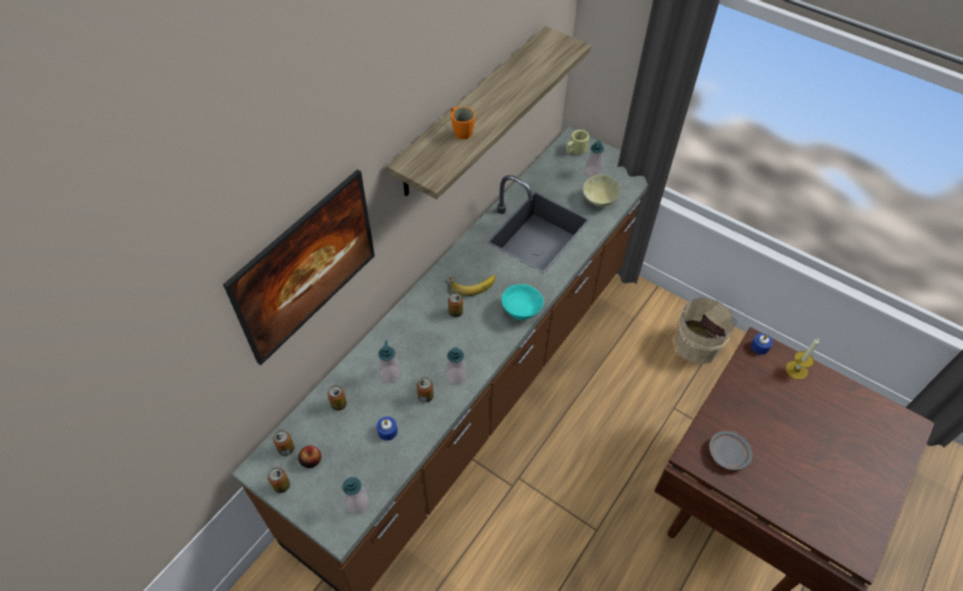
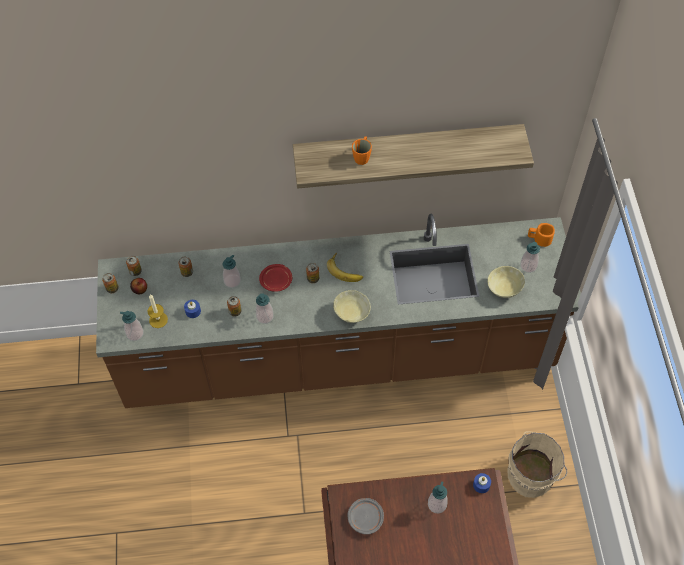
camera: 50 degrees right, 5 degrees up
picture [223,169,375,365] -> none
turquoise bowl [501,284,544,320] -> beige bowl [333,290,371,323]
beige mug [566,130,589,155] -> orange mug [528,223,555,247]
candle [786,338,819,380] -> candle moved to [148,294,168,328]
none -> red plate [259,264,292,292]
none -> soap dispenser [428,481,448,513]

